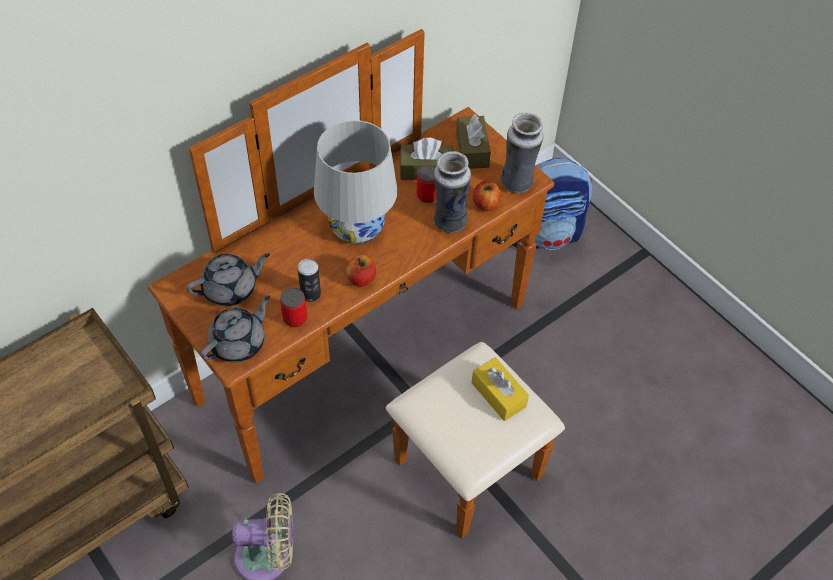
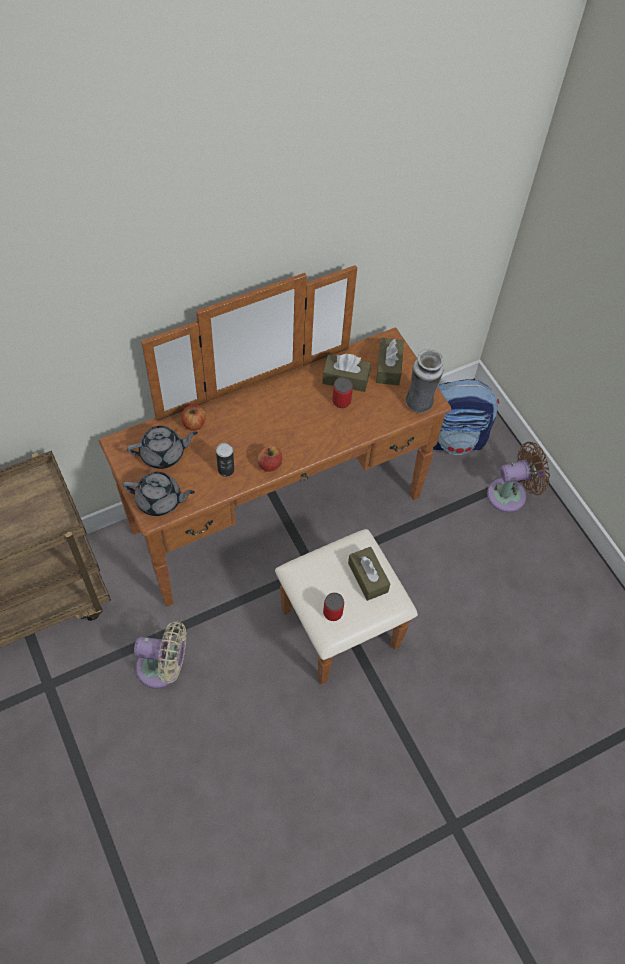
camera: 10 degrees right, 5 degrees up
grey teapot [201,295,270,363] -> grey teapot turned 45 degrees clockwise [123,472,195,516]
can [280,287,307,327] -> can moved to [323,593,344,621]
white table lamp [314,120,397,245] -> none
vase [434,151,471,233] -> none
yellow tissue box [472,357,529,421] -> brown tissue box [348,547,390,601]
apple [473,181,501,211] -> apple moved to [181,404,206,431]
none -> brown fan [487,442,550,513]

